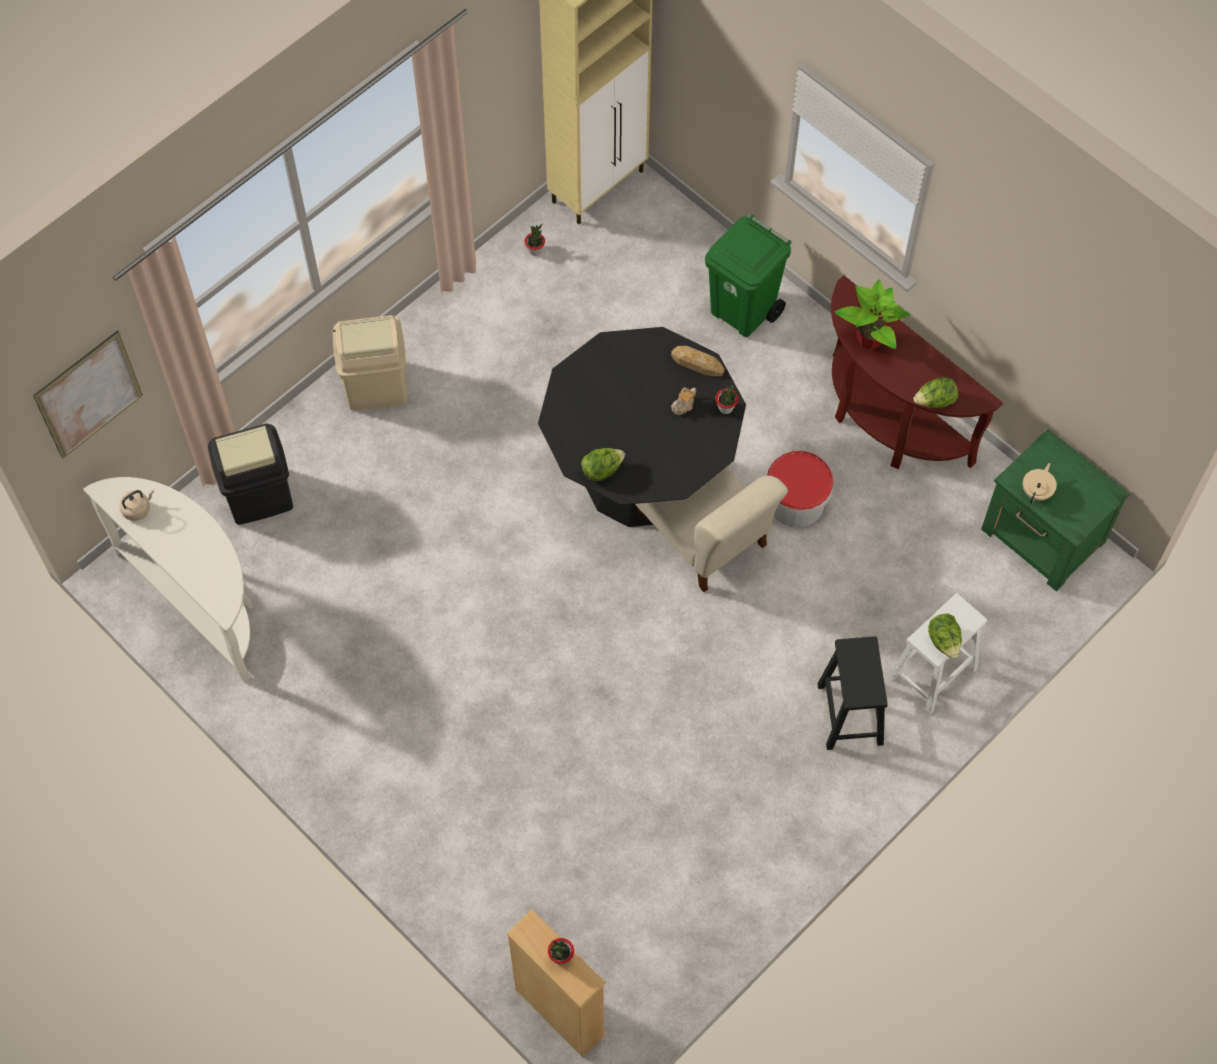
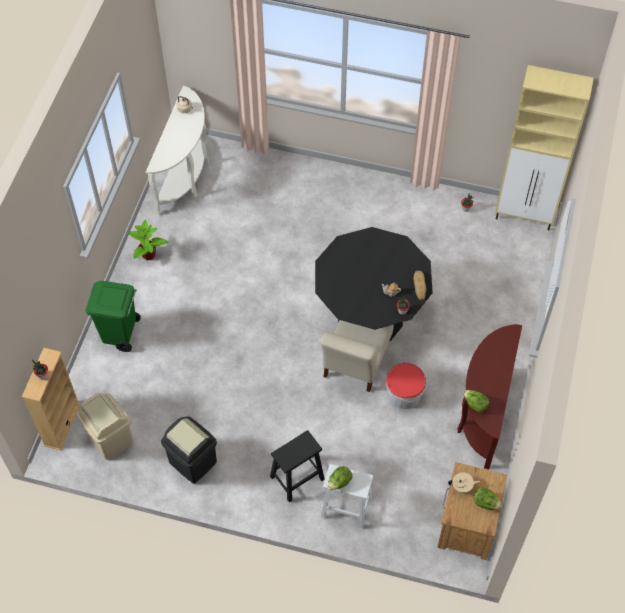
camera: 60 degrees right, 5 degrees down
picture [33,330,143,459] -> none
black trash can [208,423,293,525] -> black trash can moved to [161,416,217,484]
beige trash can [333,315,407,410] -> beige trash can moved to [77,393,133,460]
lettuce [581,448,625,481] -> lettuce moved to [474,487,502,510]
green trash can [705,215,792,337] -> green trash can moved to [86,281,141,352]
potted plant [835,280,910,350] -> potted plant moved to [128,220,169,260]
green nightstand [981,429,1130,591] -> brown nightstand [437,462,507,560]

